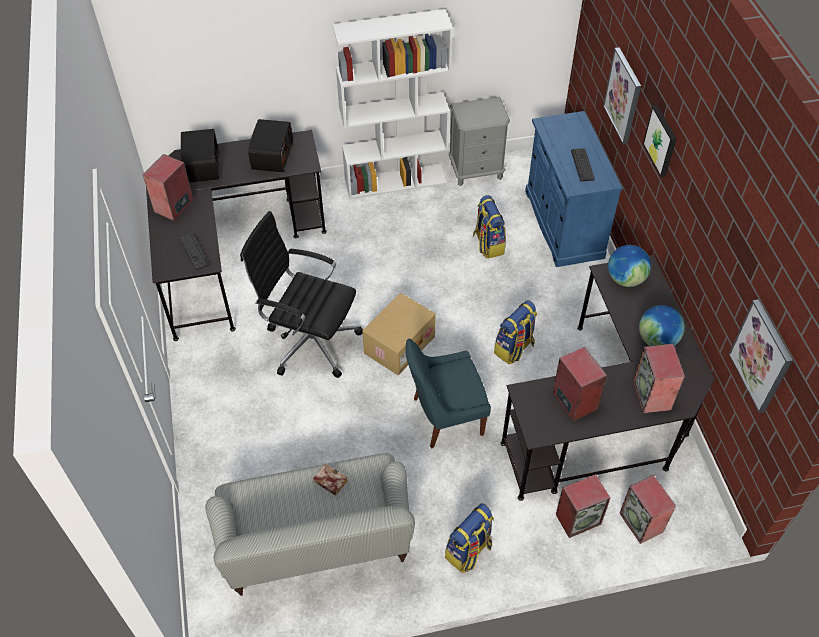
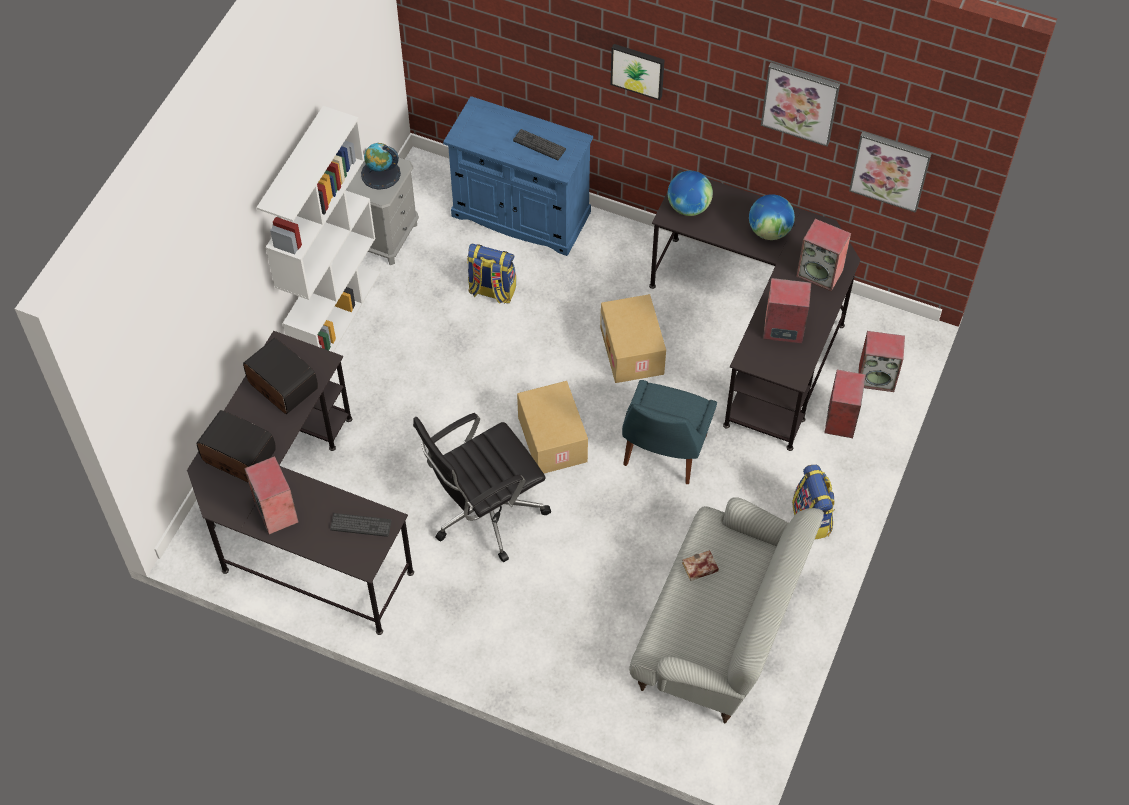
camera: 55 degrees left, 5 degrees up
backpack [494,300,537,364] -> cardboard box [600,294,666,383]
picture [603,47,641,144] -> picture moved to [761,63,840,147]
none -> globe [361,143,401,190]

